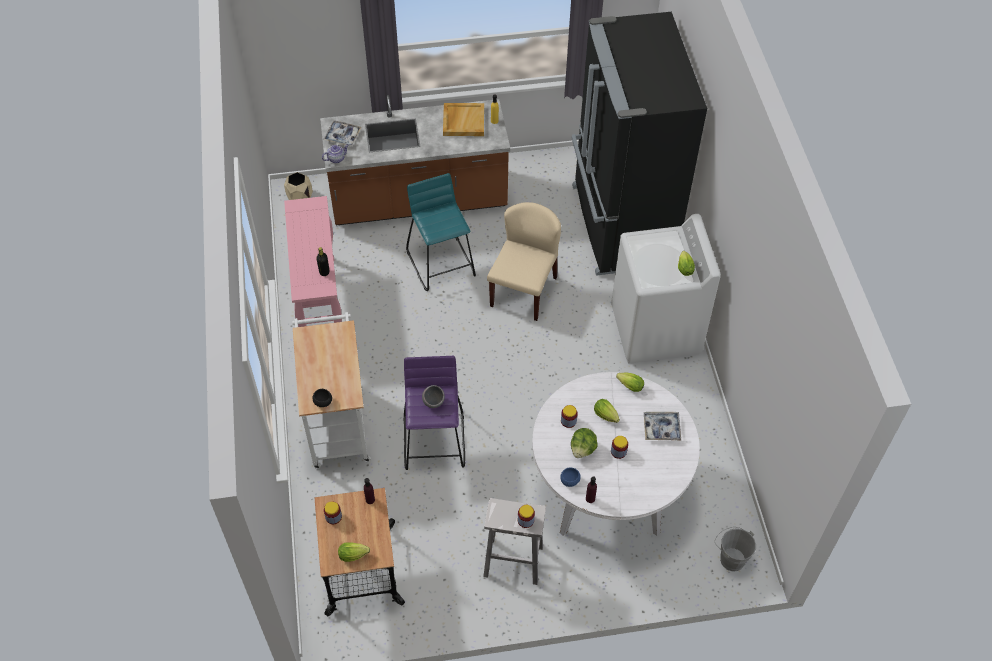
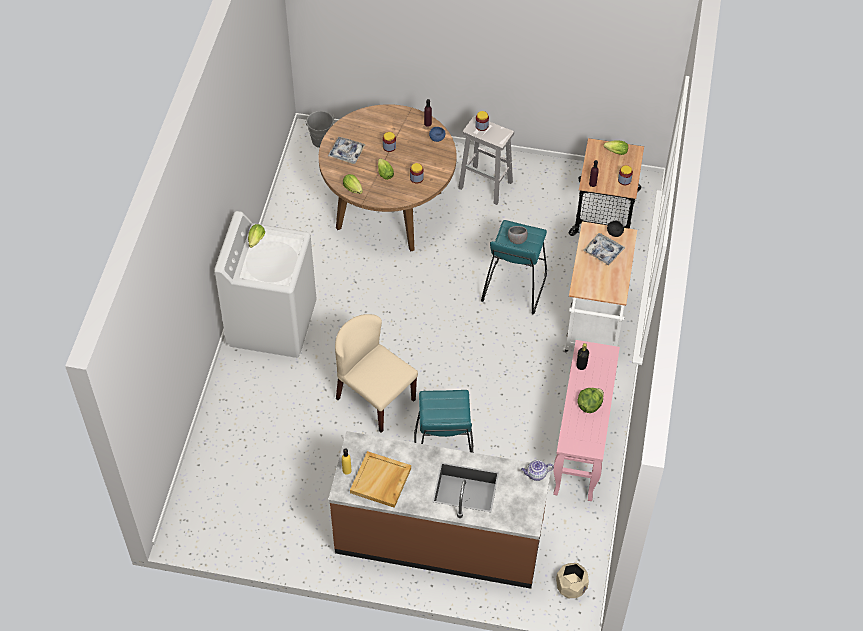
camera: 160 degrees left, 0 degrees up
tray [323,120,362,146] -> tray moved to [583,233,625,266]
purple stool [404,356,465,470] -> turquoise stool [481,220,547,314]
beige chair [487,202,561,321] -> beige chair turned 90 degrees clockwise [335,314,418,433]
white dining table [532,372,700,536] -> brown dining table [319,104,456,251]
lettuce [571,428,598,458] -> lettuce moved to [577,388,604,413]
black fridge [572,12,707,276] -> none

